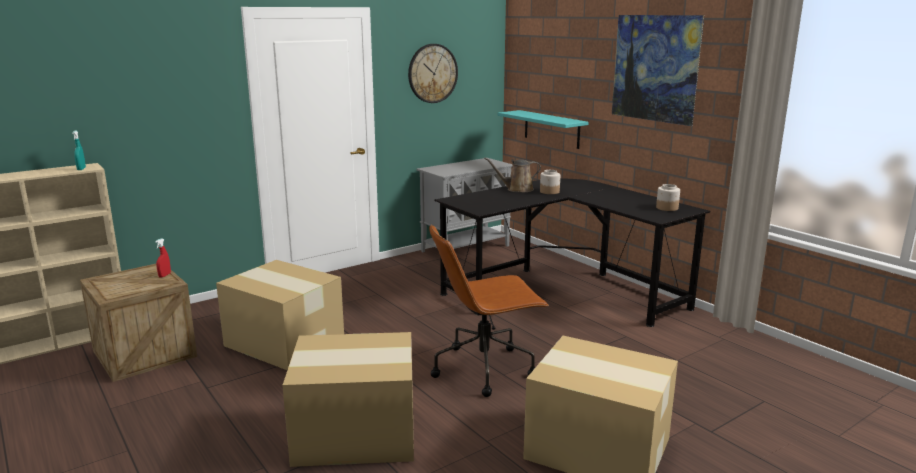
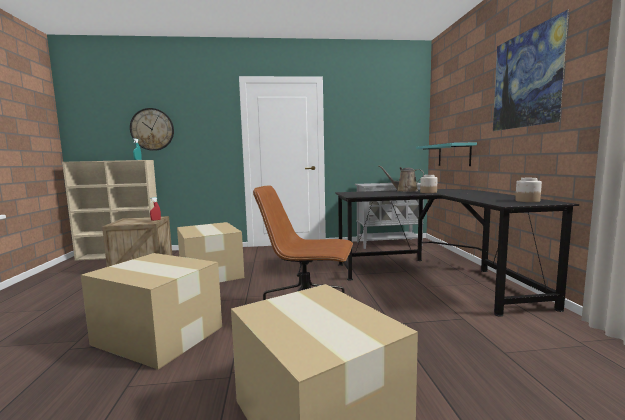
camera: 30 degrees right, 10 degrees down
wall clock [408,44,458,103] -> wall clock moved to [130,108,174,151]

